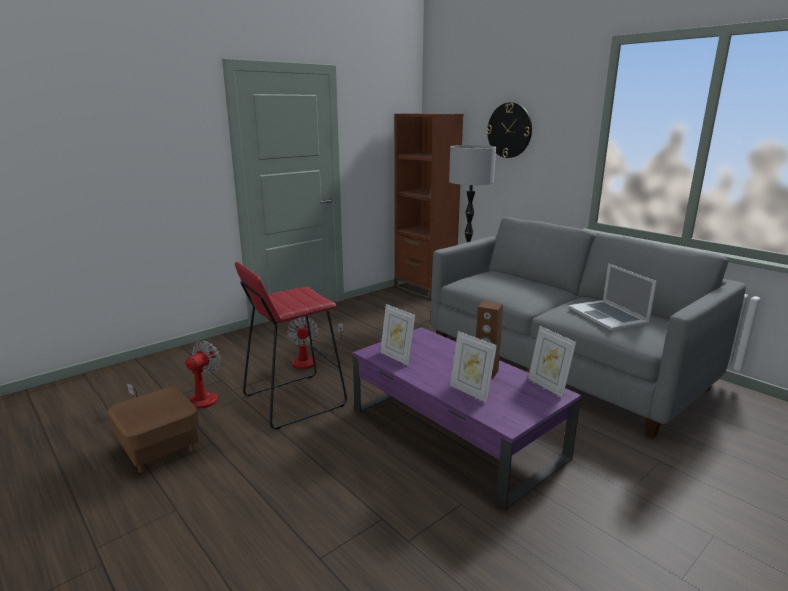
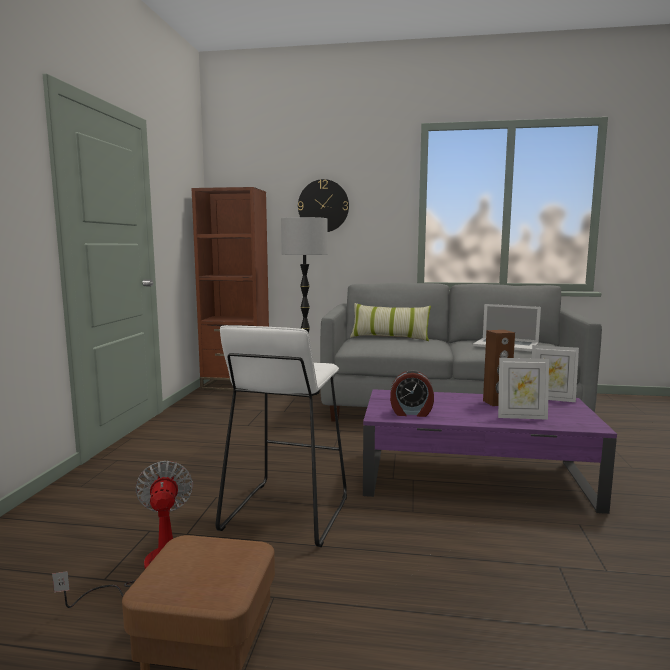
camera: 40 degrees left, 10 degrees down
red stool [235,262,347,430] -> white stool [216,325,347,547]
fan [287,317,343,369] -> none
picture frame [380,304,415,366] -> alarm clock [390,370,434,417]
none -> pillow [350,303,431,341]

